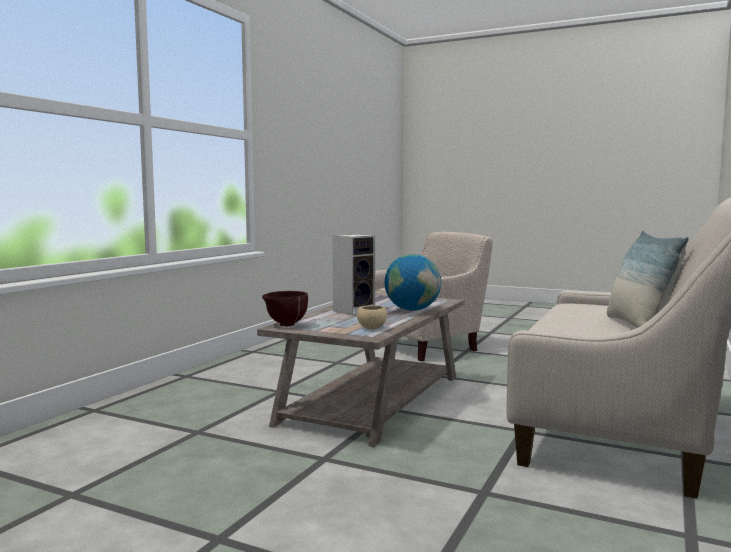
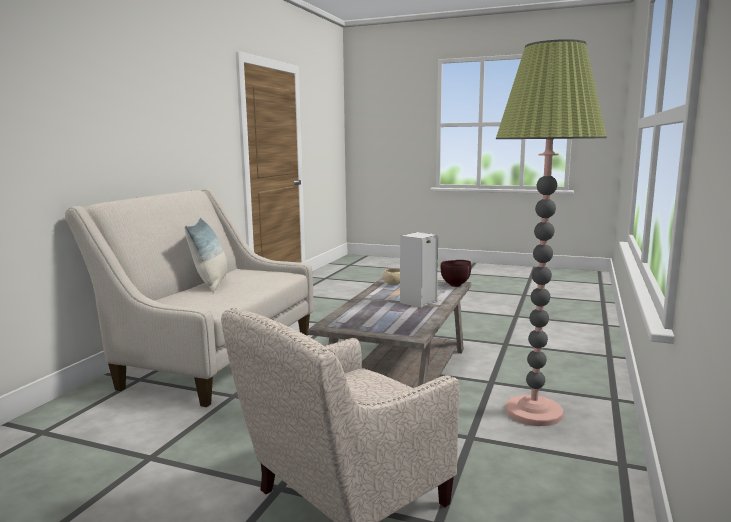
camera: 175 degrees right, 5 degrees up
globe [384,254,441,311] -> none
none -> floor lamp [496,39,607,426]

